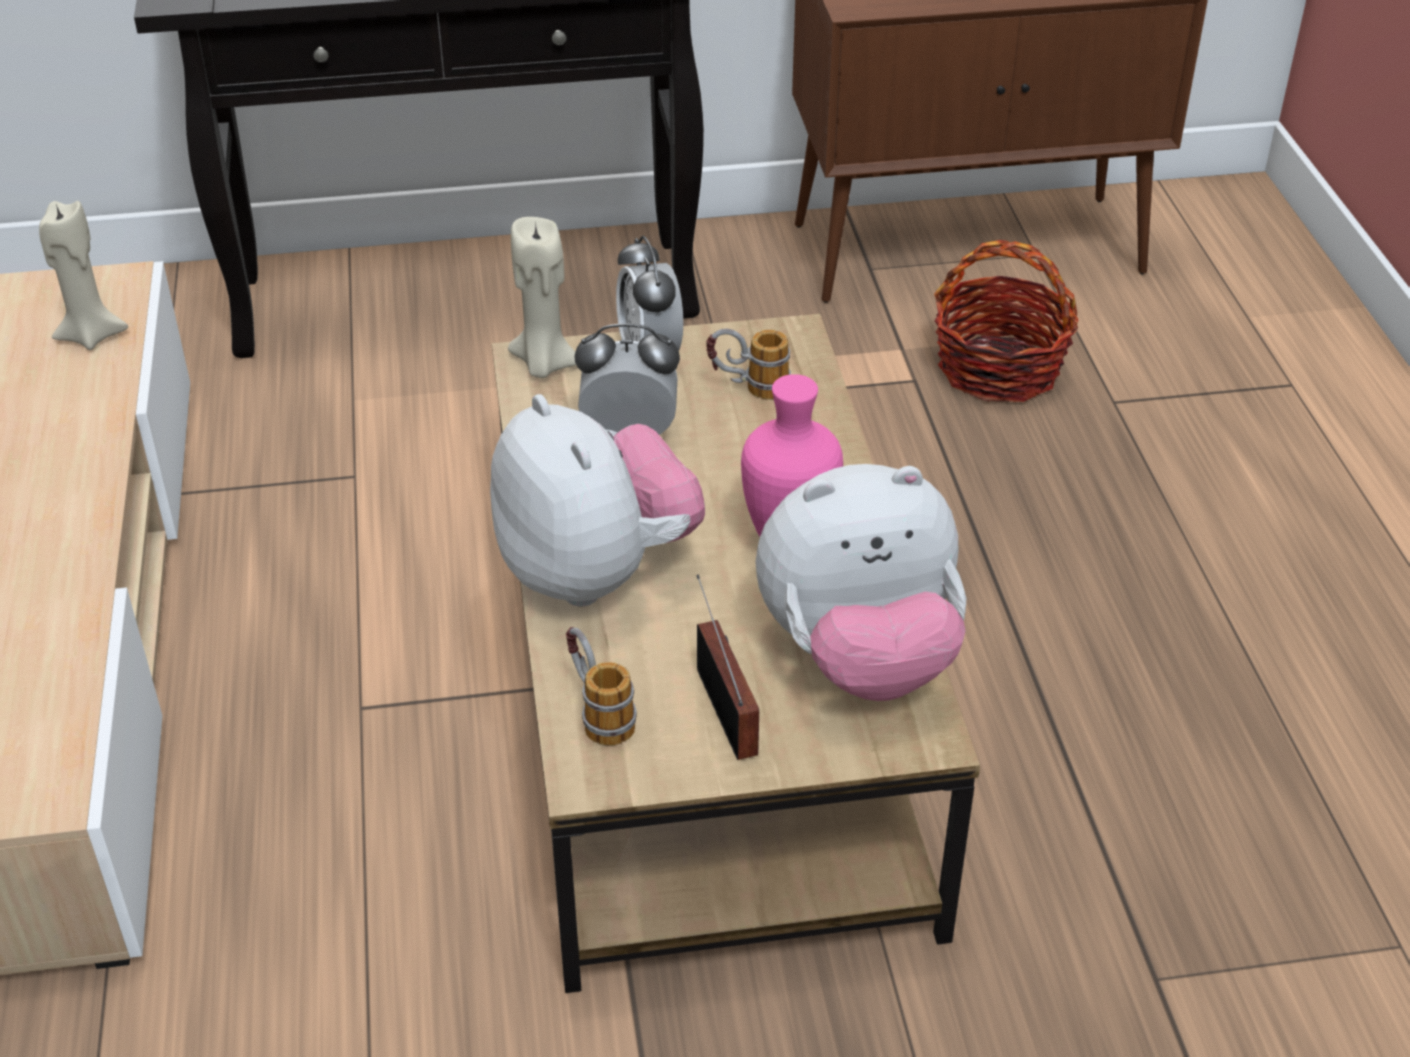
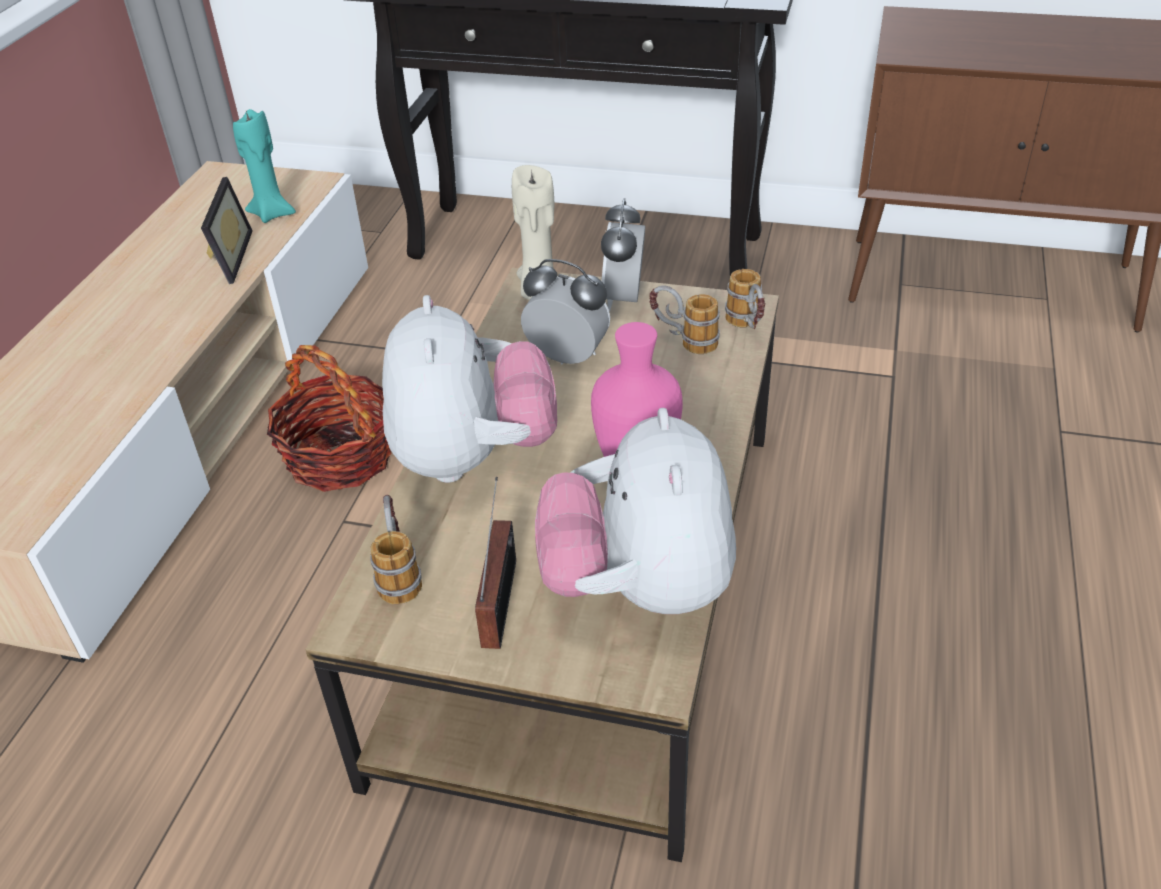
camera: 25 degrees right, 0 degrees up
beige candle [39,201,128,350] -> turquoise candle [233,109,296,223]
plush toy [756,464,966,701] -> plush toy turned 75 degrees clockwise [535,408,736,614]
basket [934,240,1078,402] -> basket moved to [267,345,392,492]
none -> picture frame [201,177,253,284]
none -> mug [725,269,765,329]

